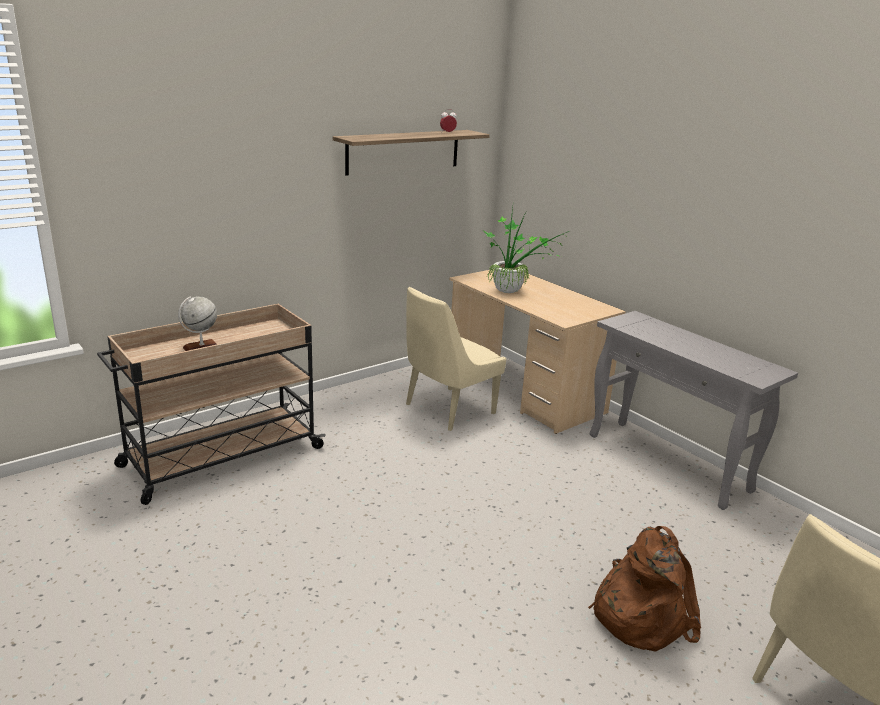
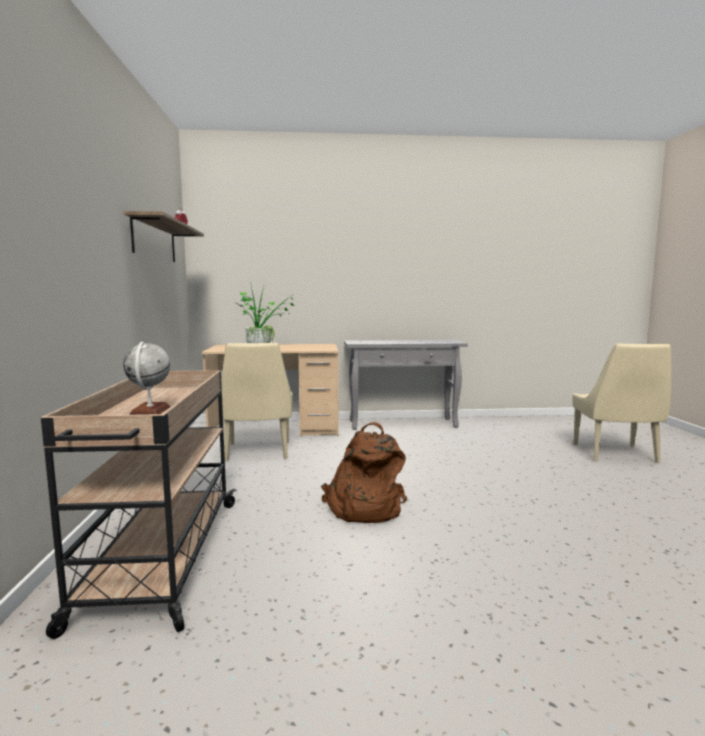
camera: 55 degrees left, 15 degrees down
brown backpack [588,526,701,652] -> brown backpack moved to [321,422,407,523]

